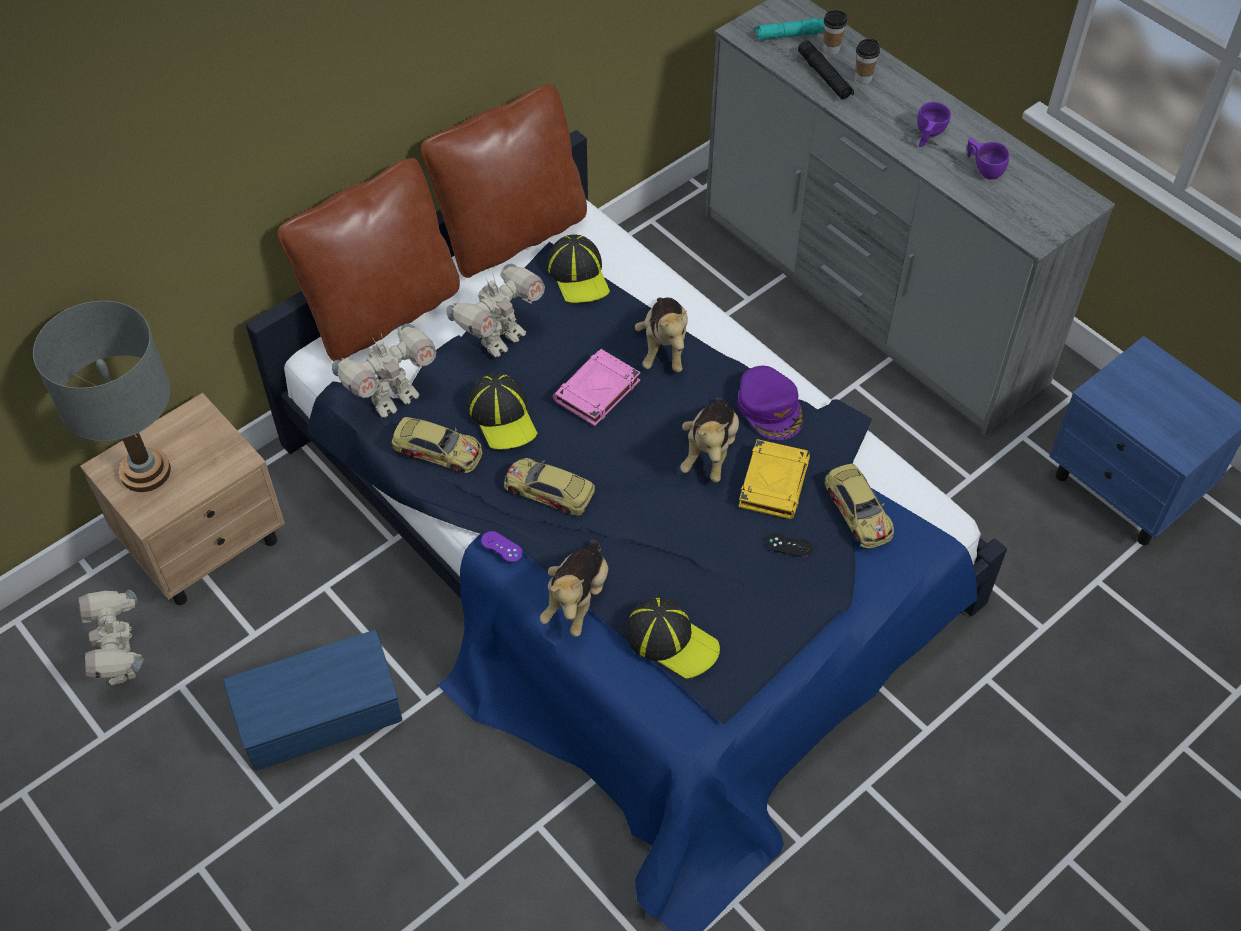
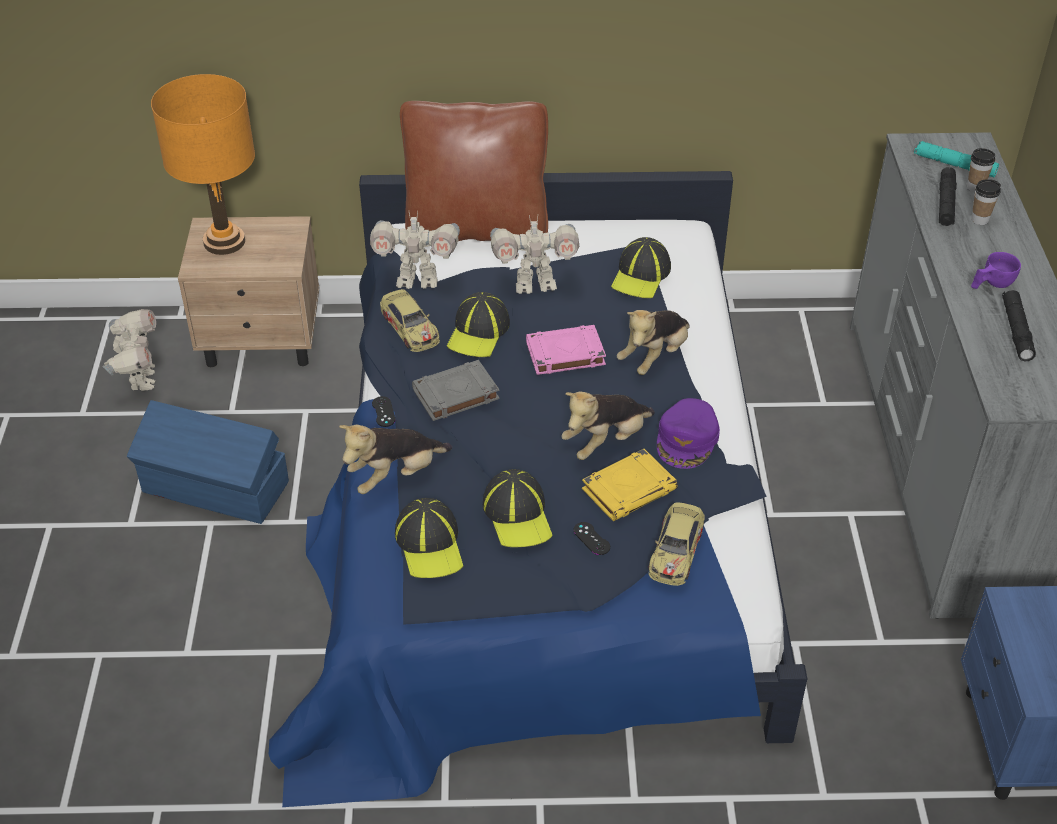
camera: 40 degrees right, 10 degrees down
grey table lamp [33,301,171,492] -> orange table lamp [151,74,255,255]
toy robot [78,590,145,685] -> toy robot turned 150 degrees clockwise [102,309,156,391]
brown pillow [421,84,587,278] -> none
purple game controller [481,531,523,562] -> black game controller [372,396,395,427]
toy car [504,458,595,516] -> grey book [412,360,500,421]
purple cup [967,137,1009,180] -> black flashlight [1002,290,1036,361]
none -> cap [483,469,553,547]

